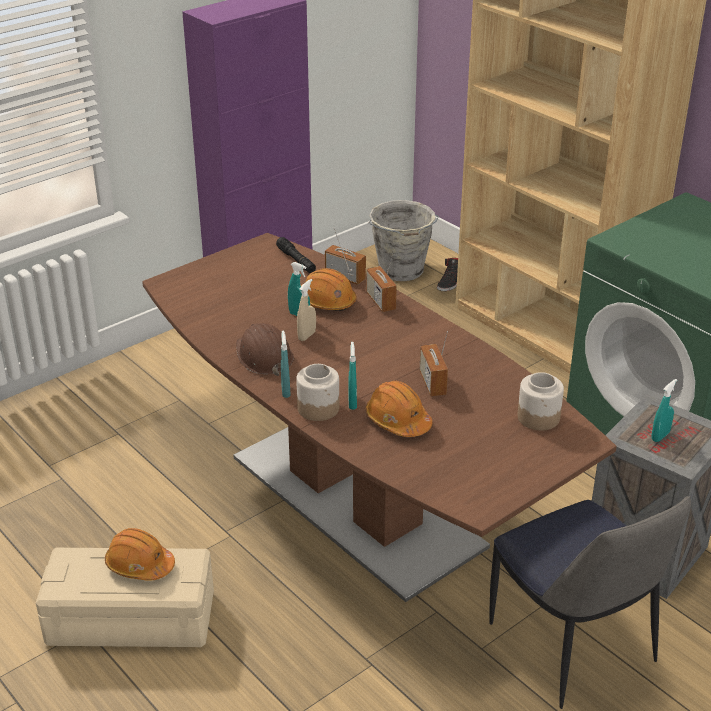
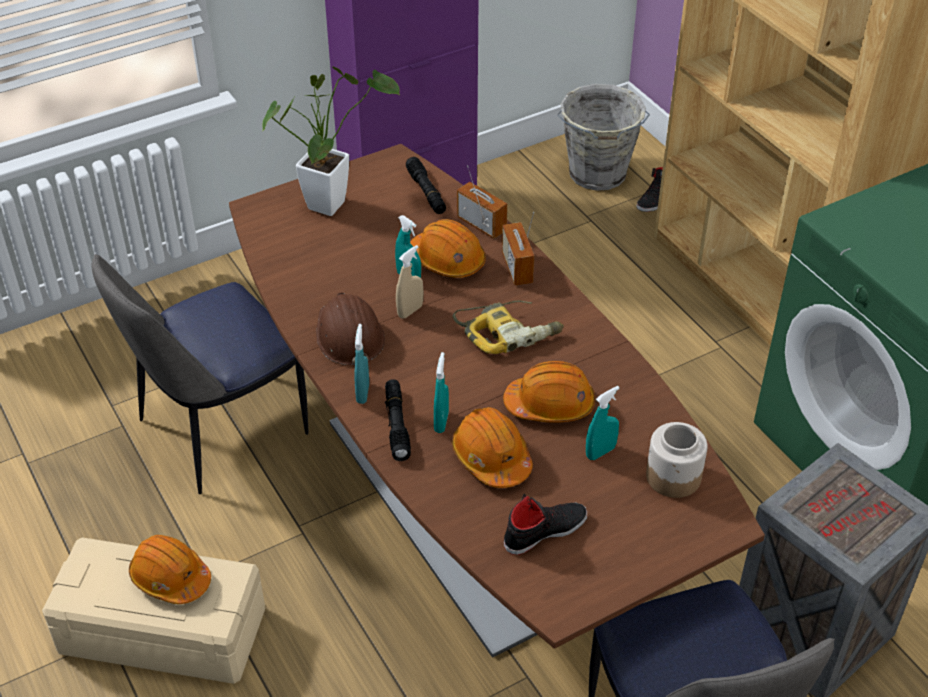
camera: 10 degrees right, 10 degrees up
jar [296,364,339,421] -> black flashlight [385,379,411,461]
radio [420,331,448,396] -> orange hard hat [503,361,595,423]
turquoise spray bottle [652,379,677,442] -> turquoise spray bottle moved to [586,386,620,460]
none -> chair [92,254,308,494]
none -> potted plant [262,66,400,216]
none -> power drill [452,300,564,354]
none -> black shoe [504,494,587,555]

